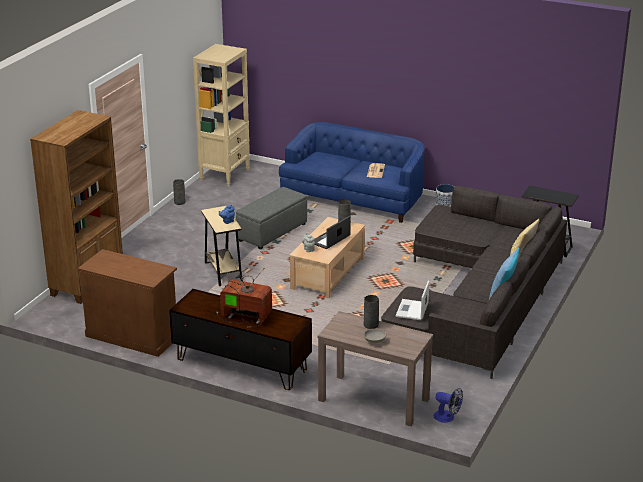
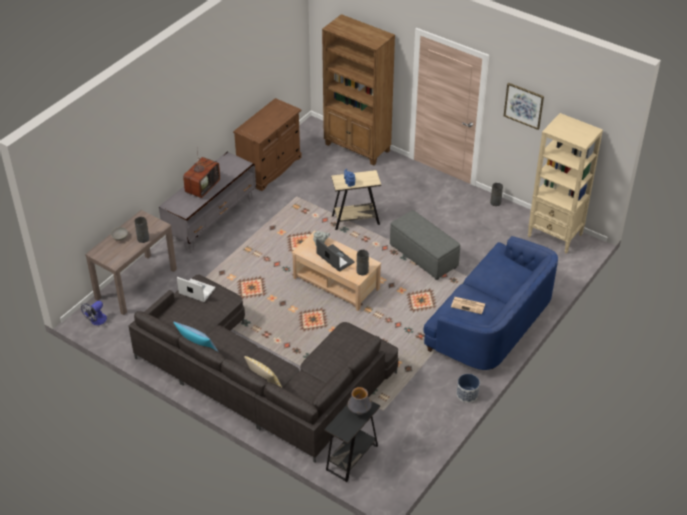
camera: 100 degrees right, 15 degrees up
brown tv stand [169,289,312,390] -> grey tv stand [159,152,256,253]
none -> vase [348,387,372,415]
none -> picture [504,83,544,130]

